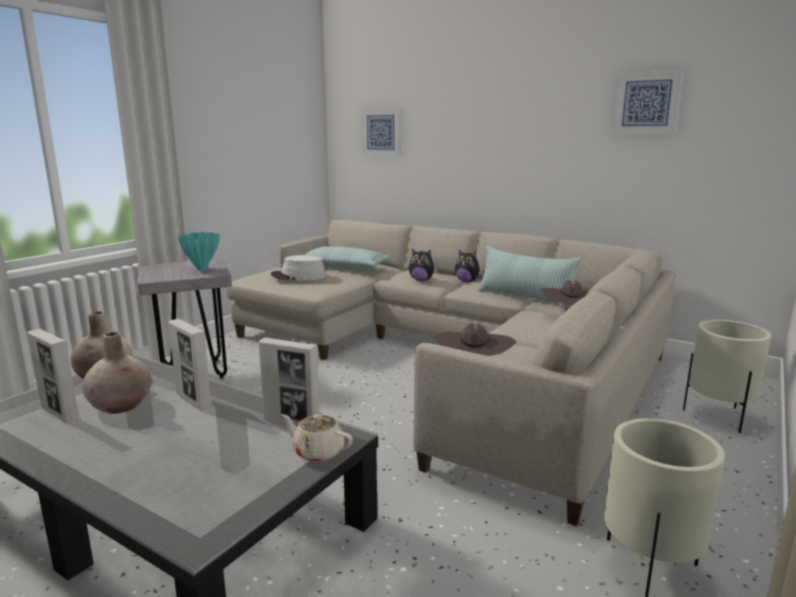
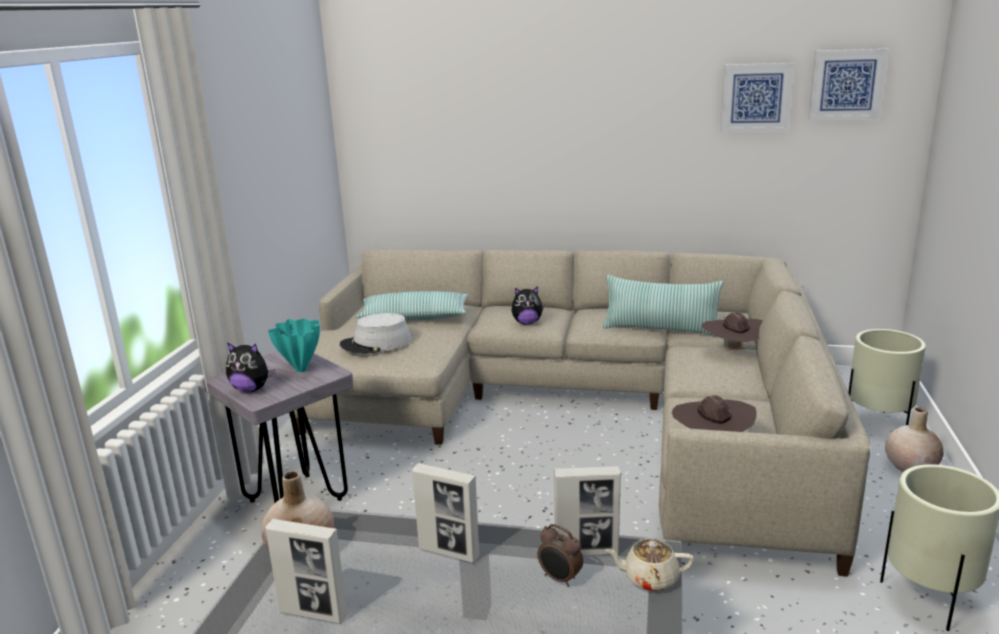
camera: 20 degrees left, 5 degrees up
beige vase [82,332,152,414] -> beige vase moved to [885,407,944,472]
picture [361,108,401,156] -> picture moved to [809,49,889,120]
plush toy [455,250,484,282] -> plush toy moved to [226,342,275,392]
none -> alarm clock [537,524,583,587]

